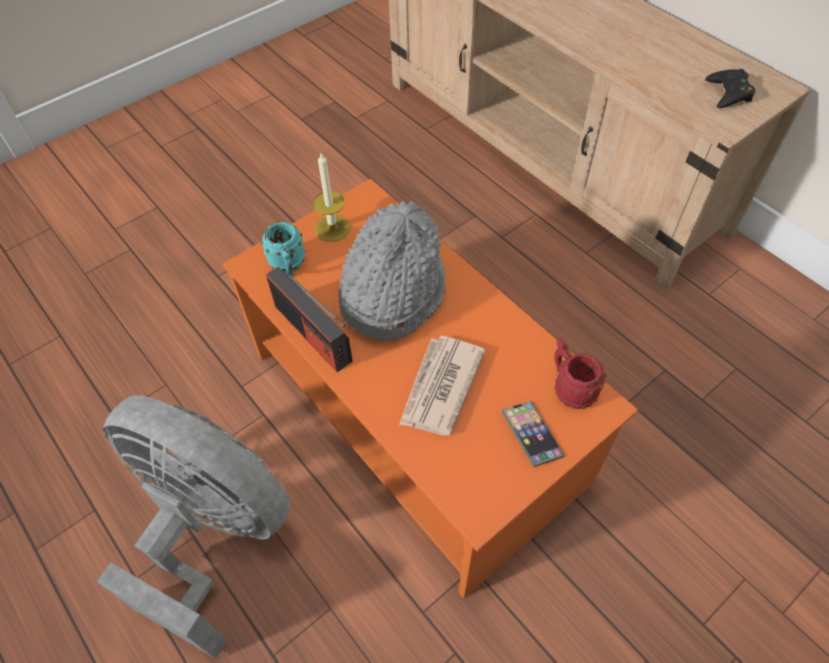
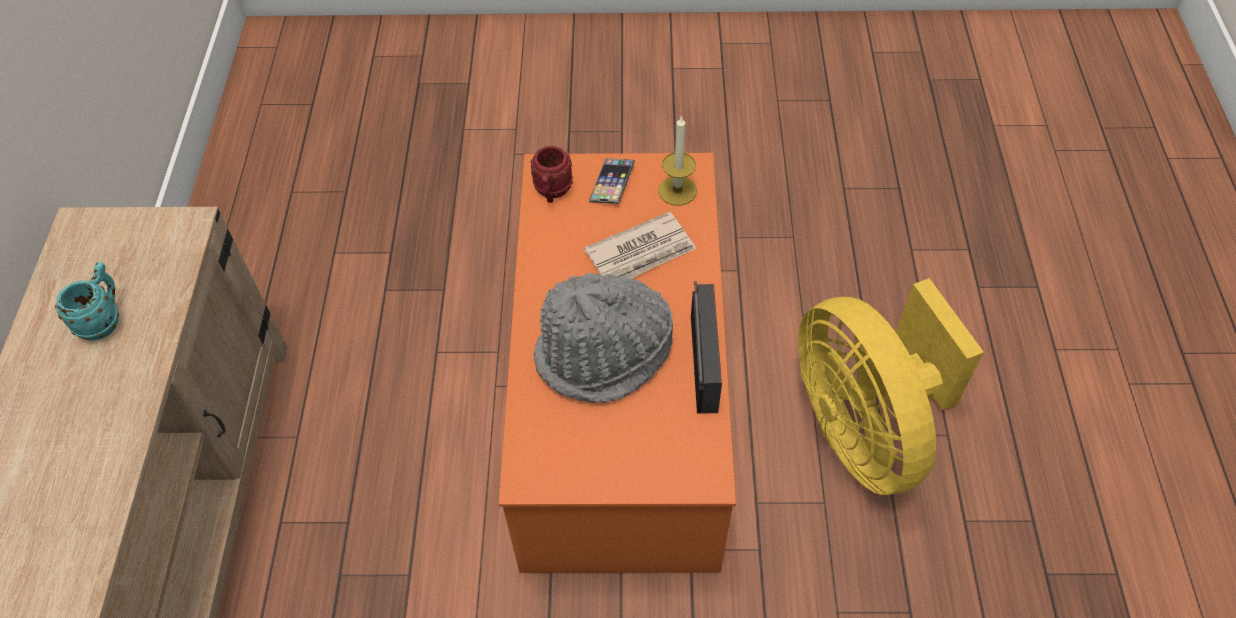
camera: 140 degrees left, 0 degrees up
grey fan [97,395,290,659] -> yellow fan [798,278,984,495]
turquoise mug [261,222,306,277] -> turquoise mug moved to [55,262,119,341]
candle [313,153,351,242] -> candle moved to [658,115,697,206]
black game controller [705,69,756,108] -> none

